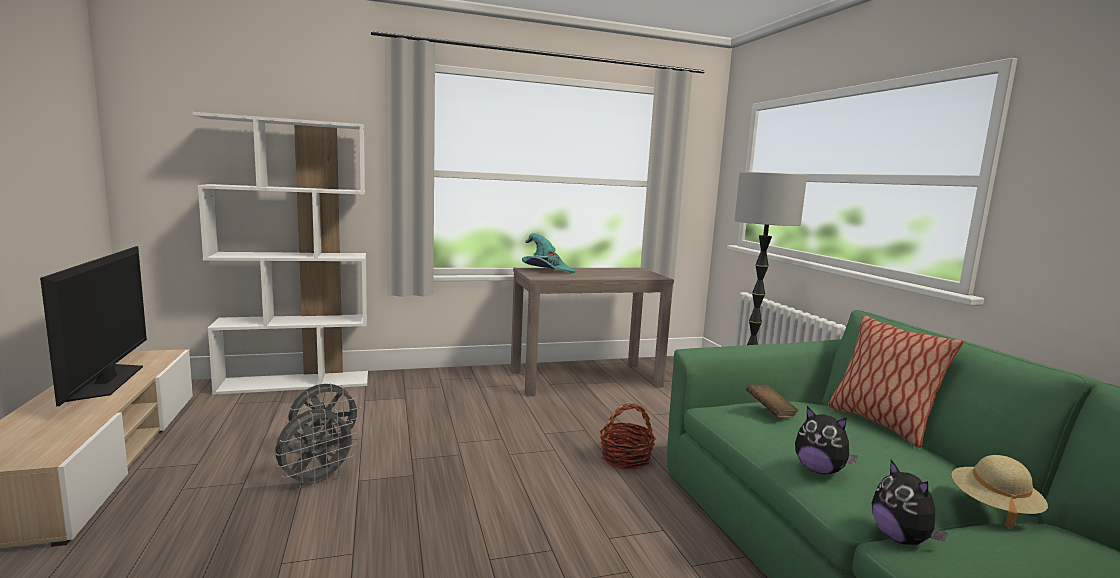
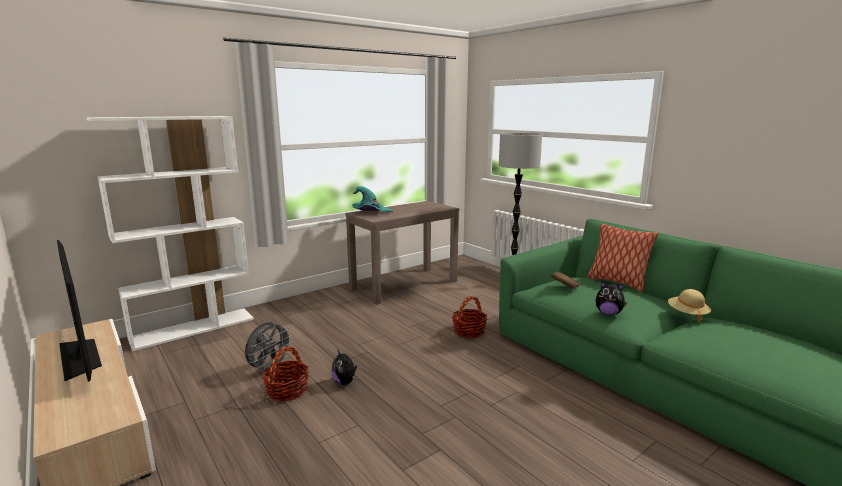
camera: 20 degrees left, 5 degrees up
grey fan [275,409,357,488] -> basket [262,346,309,402]
plush toy [872,460,948,545] -> plush toy moved to [332,349,358,385]

